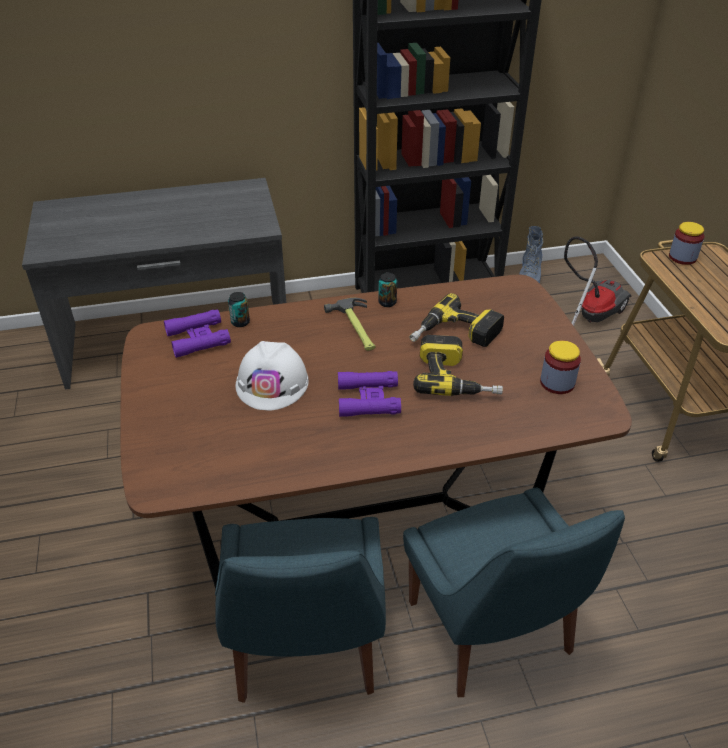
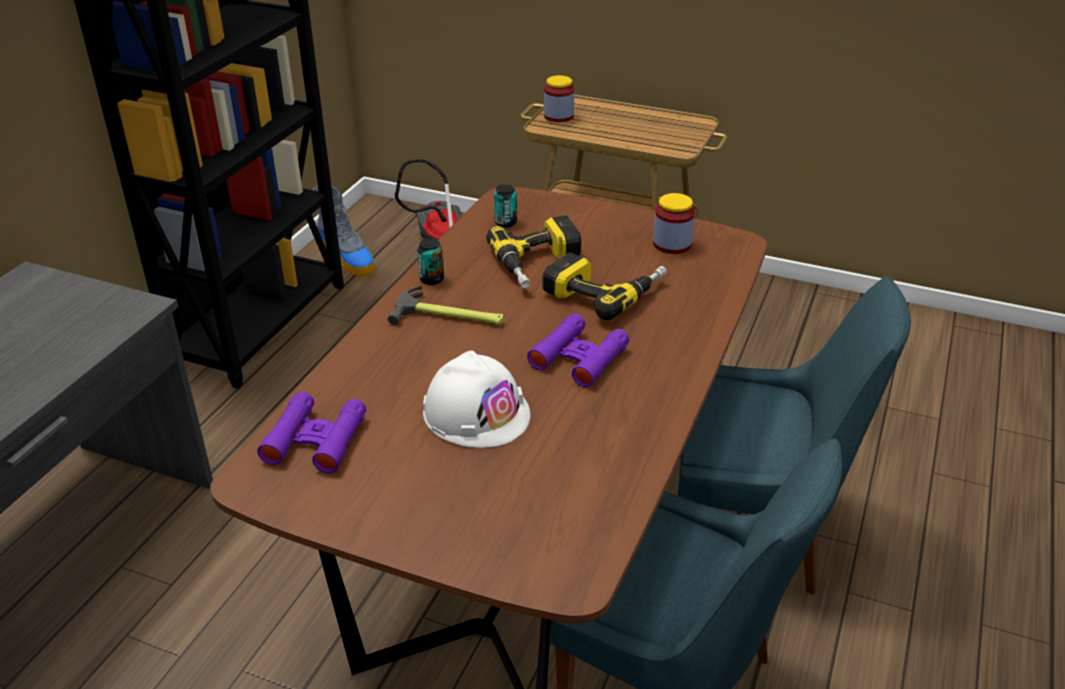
camera: 55 degrees left, 5 degrees down
can [228,292,250,327] -> can moved to [494,184,517,227]

